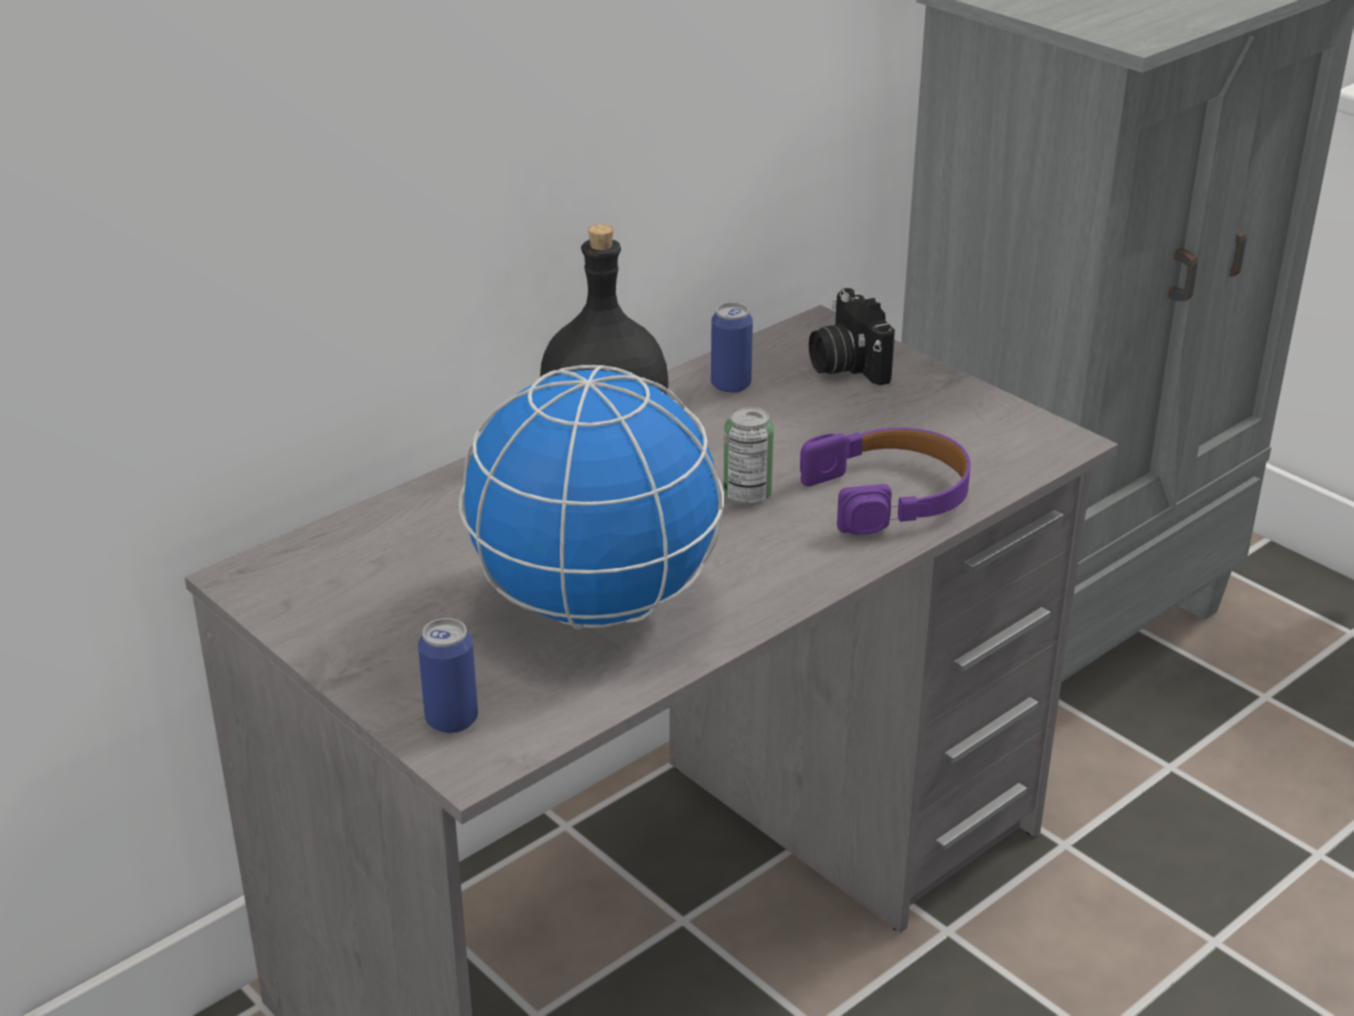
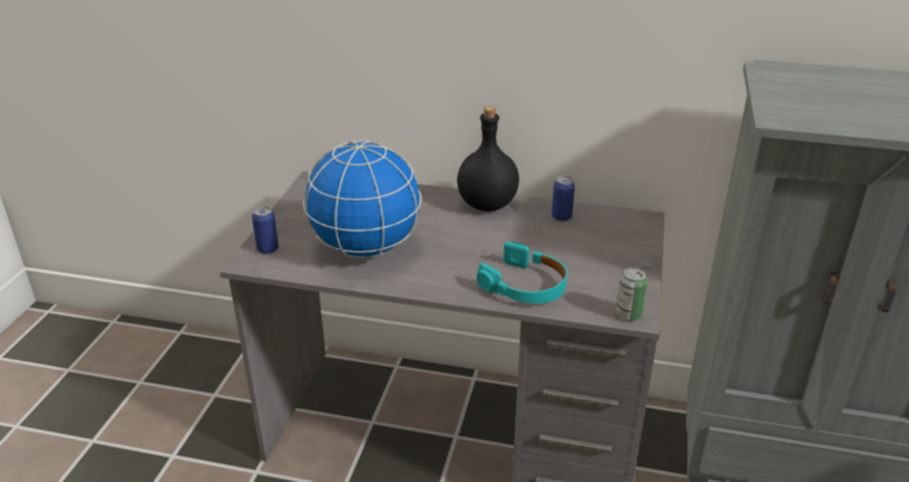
camera: 55 degrees right, 0 degrees up
can [723,406,774,505] -> can moved to [616,267,648,321]
purple headphones [800,428,971,535] -> turquoise headphones [477,242,567,304]
camera [809,288,895,385] -> none

